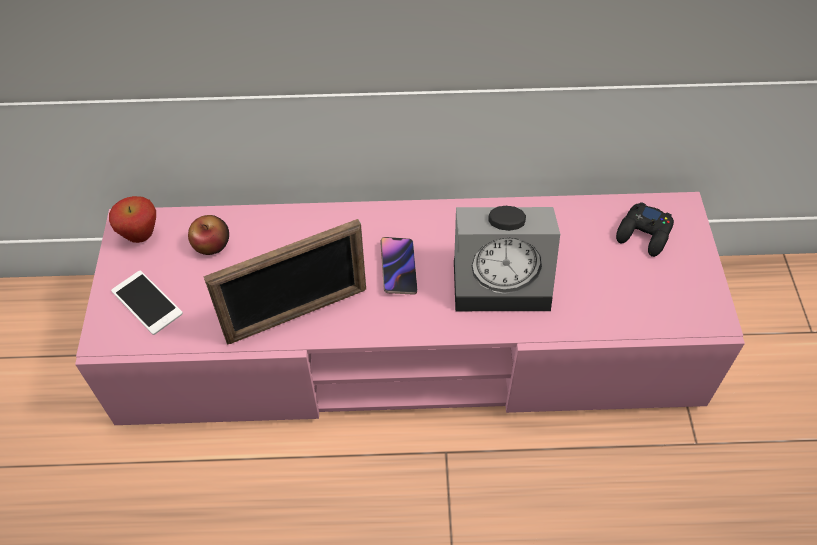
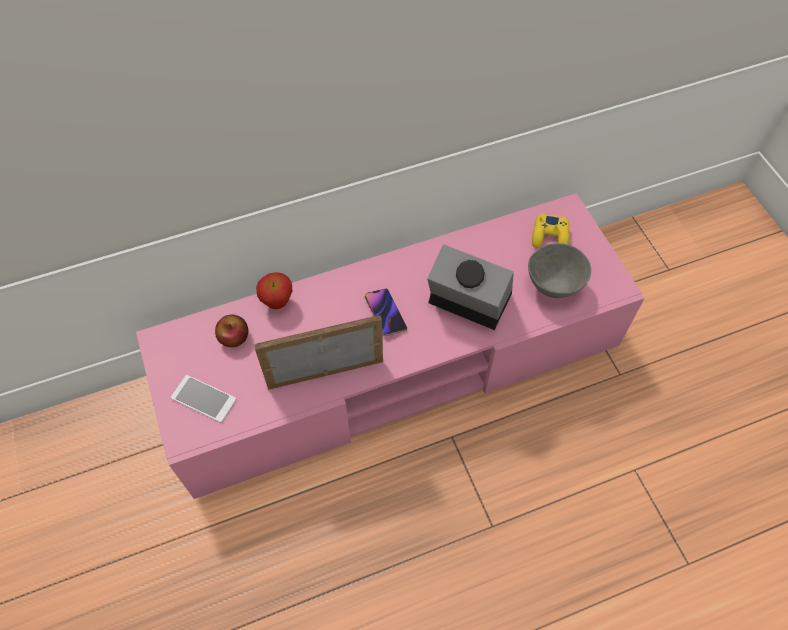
camera: 20 degrees left, 5 degrees up
apple [109,196,156,243] -> apple moved to [256,272,292,309]
picture frame [203,219,366,345] -> picture frame turned 150 degrees counterclockwise [254,315,383,390]
alarm clock [454,206,560,311] -> alarm clock turned 135 degrees counterclockwise [427,244,514,330]
black game controller [616,202,674,257] -> yellow game controller [532,213,570,248]
none -> grey bowl [528,243,591,298]

